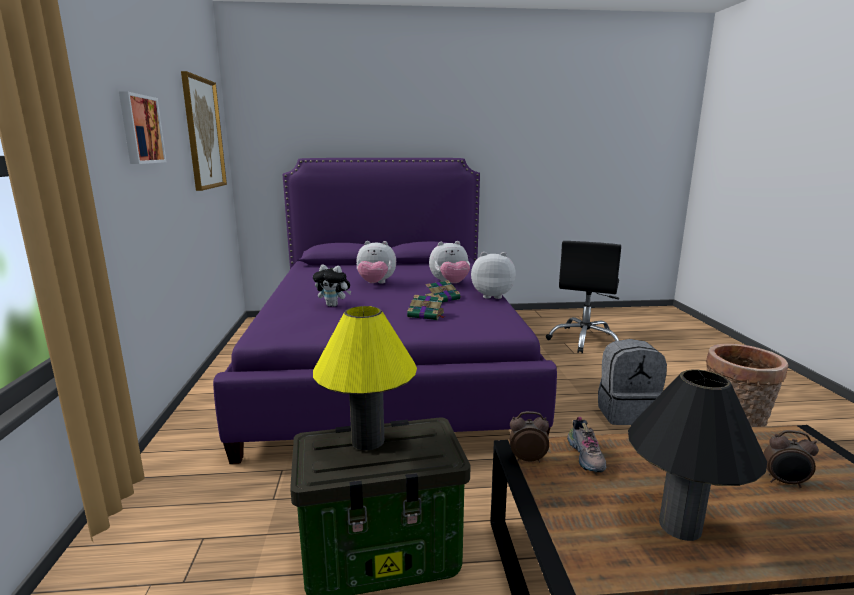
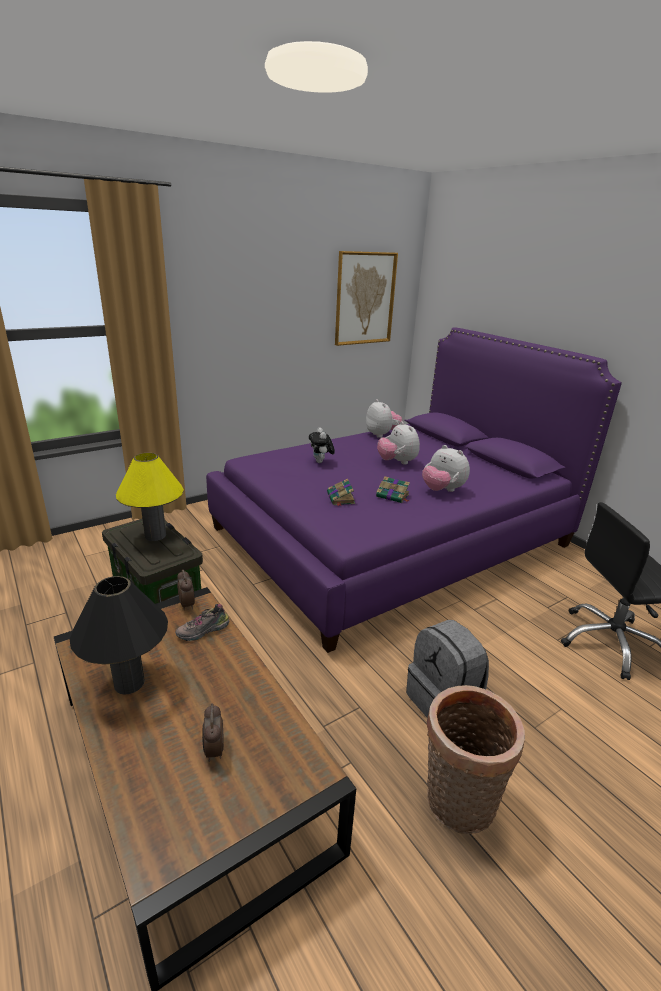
camera: 60 degrees right, 10 degrees up
picture [119,91,166,164] -> none
plush toy [471,252,516,299] -> plush toy moved to [366,399,402,438]

